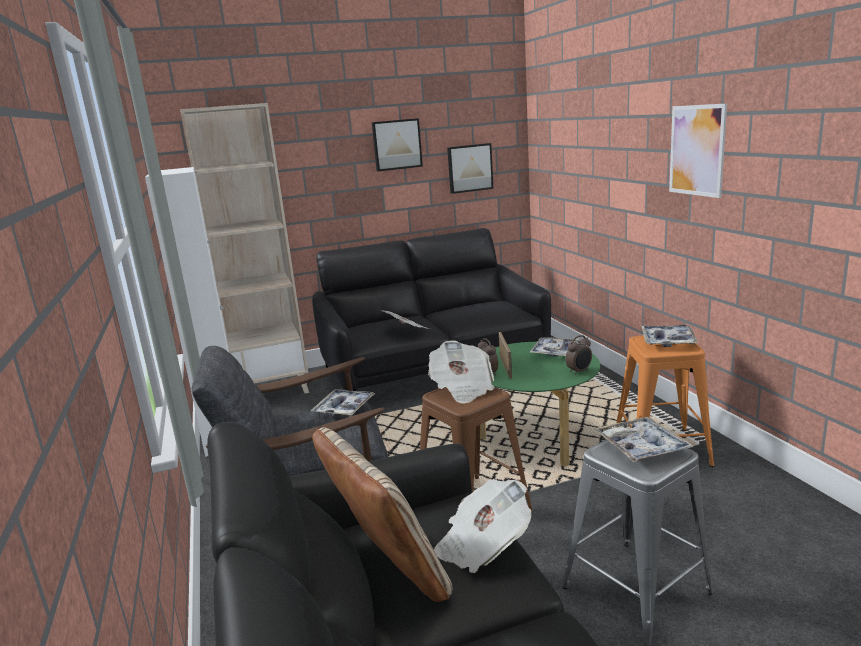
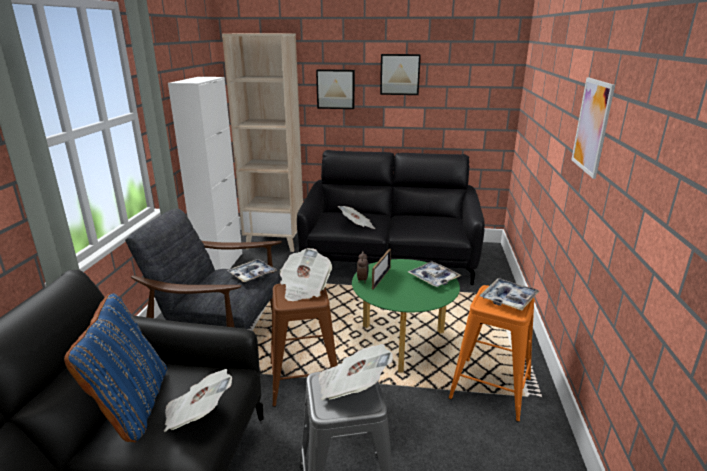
camera: 25 degrees right, 5 degrees up
beige pillow [312,427,452,602] -> blue pillow [64,294,167,443]
picture [447,143,493,194] -> picture moved to [316,69,355,109]
alarm clock [565,335,592,375] -> none
tray [594,417,694,462] -> newspaper [319,344,393,400]

